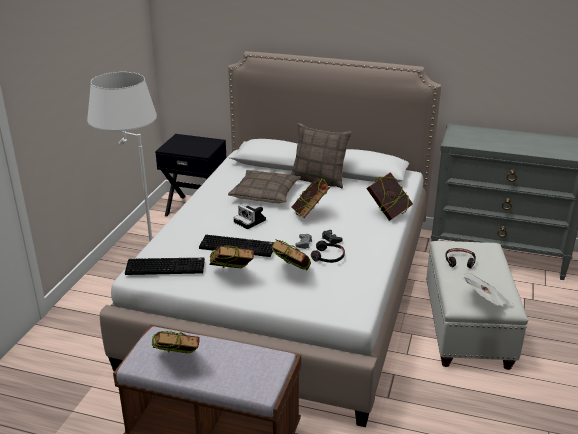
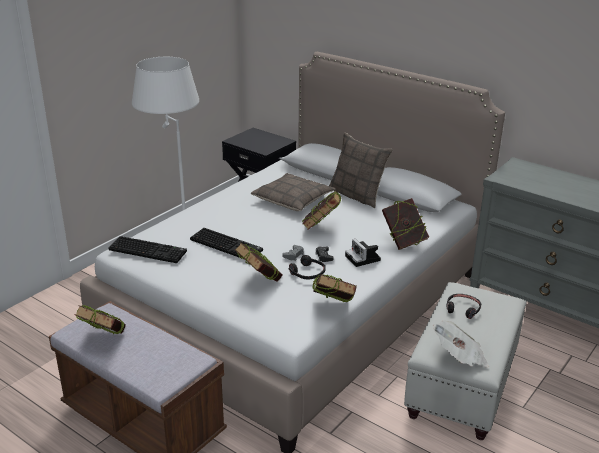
camera: 20 degrees right, 0 degrees up
book [209,245,254,268] -> book moved to [312,274,357,302]
camera [234,205,266,229] -> camera moved to [345,239,381,267]

